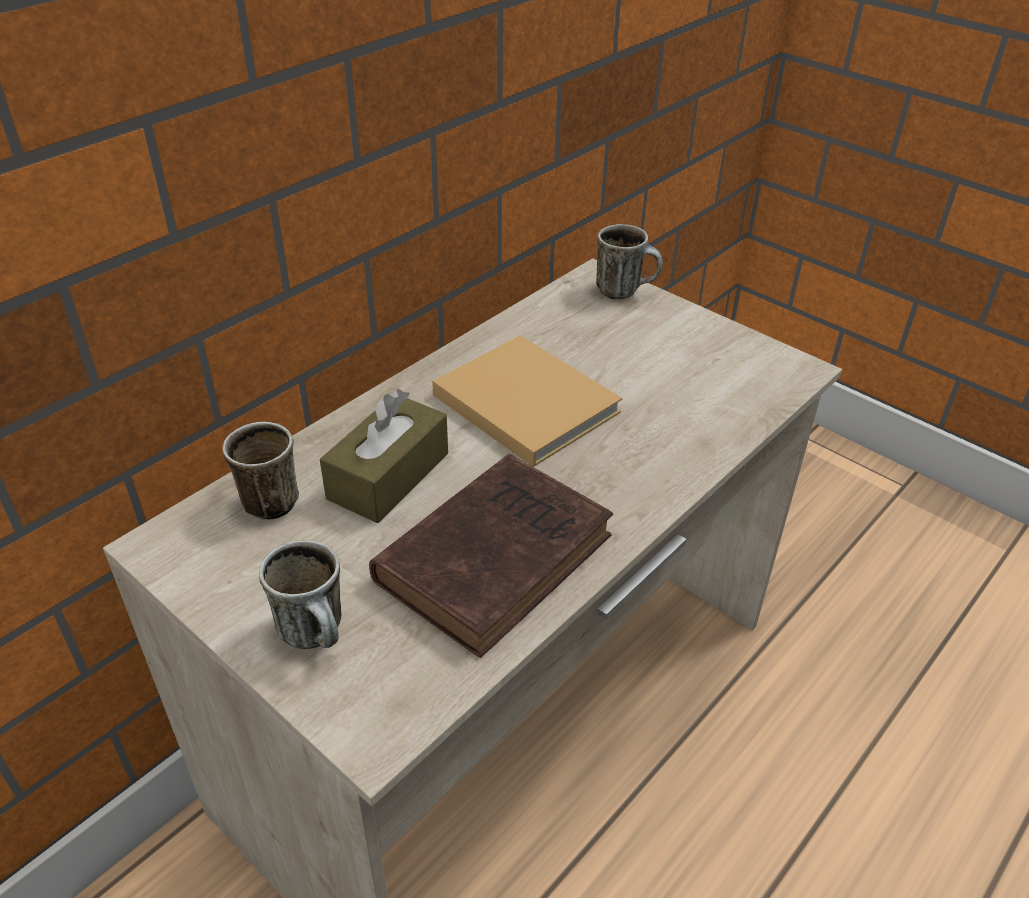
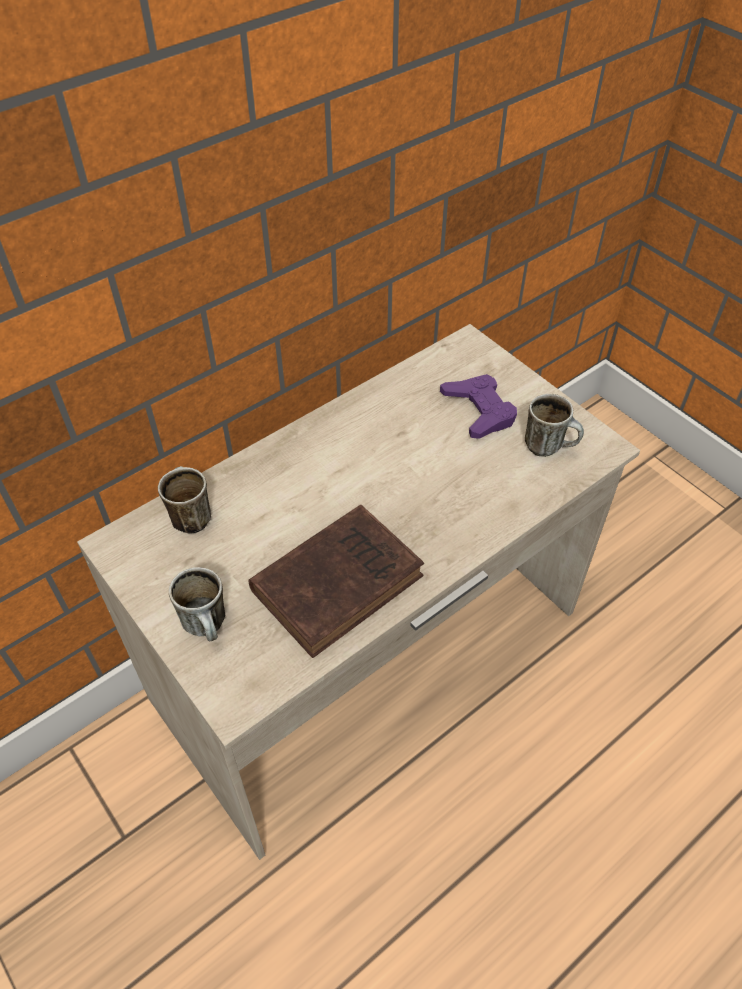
camera: 10 degrees right, 10 degrees up
brown tissue box [320,389,448,523] -> none
beige book [432,335,622,467] -> none
mug [596,224,663,299] -> mug moved to [525,394,584,457]
none -> purple game controller [440,374,517,439]

